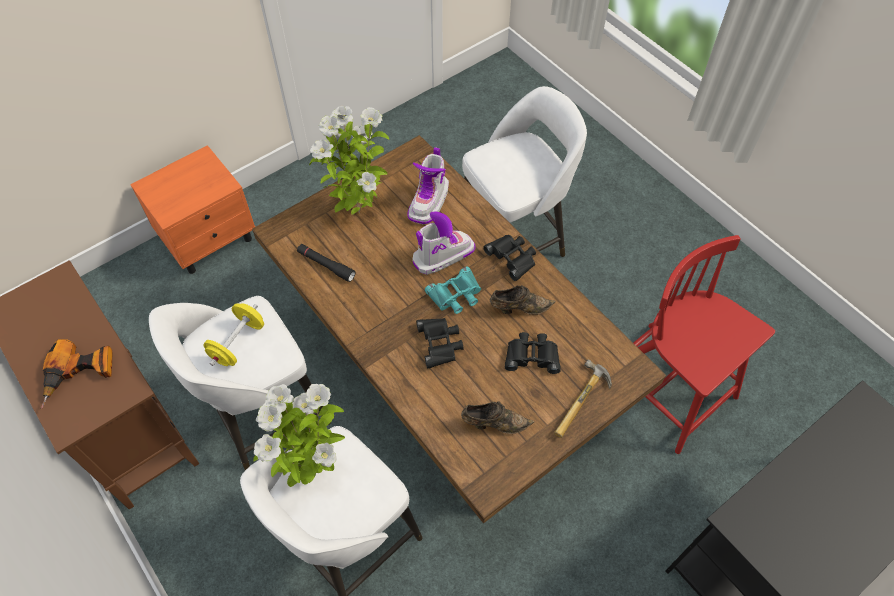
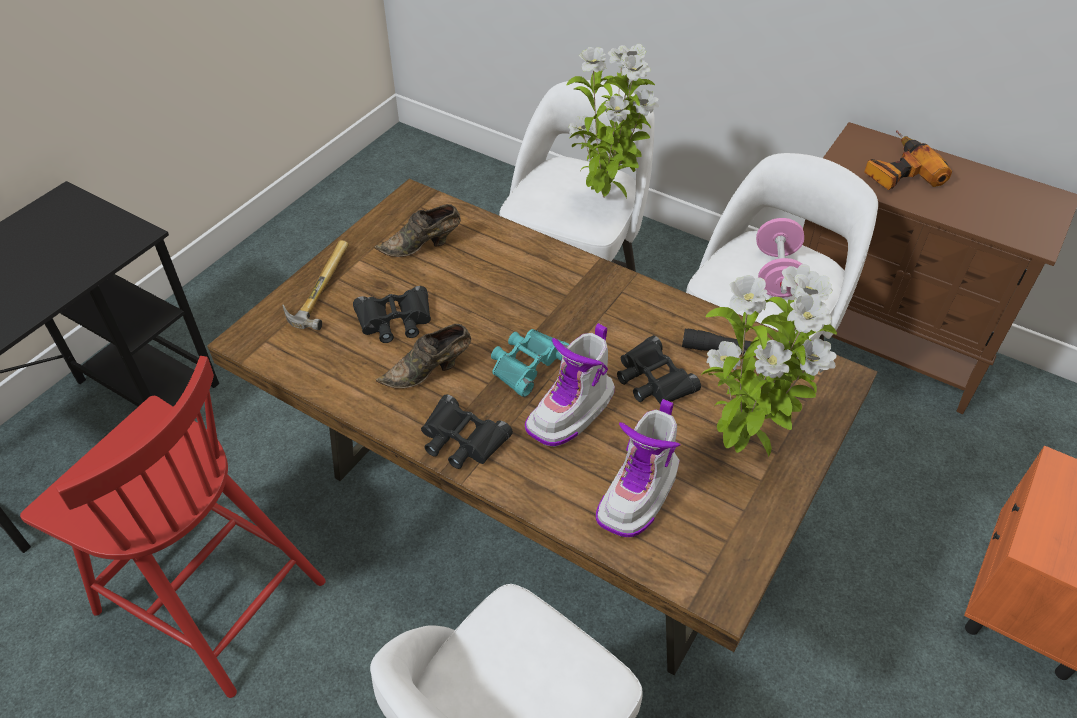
camera: 160 degrees right, 10 degrees down
yellow dumbbell [203,303,264,366] -> pink dumbbell [756,218,804,298]
boot [407,147,449,224] -> boot turned 150 degrees counterclockwise [596,399,680,537]
black binoculars [416,318,464,368] -> black binoculars moved to [617,335,701,404]

